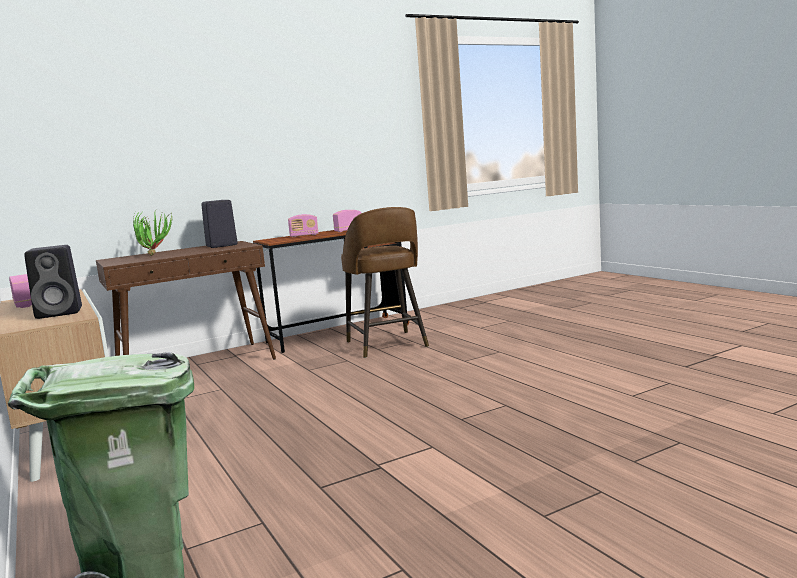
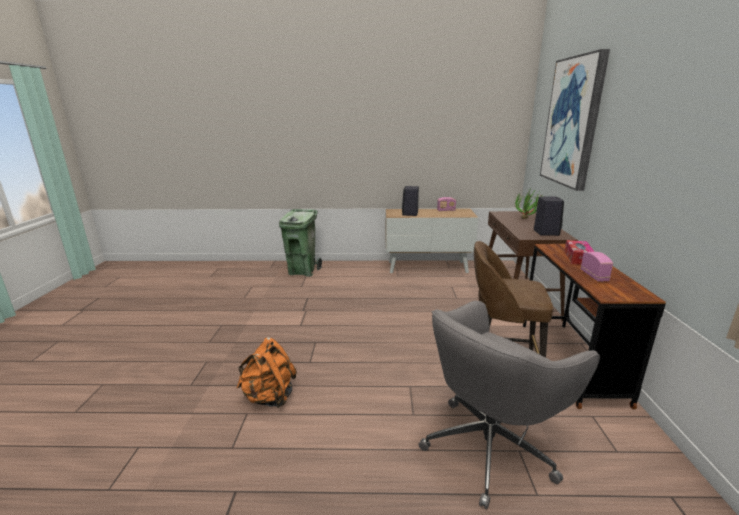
camera: 120 degrees right, 10 degrees up
radio [288,214,319,237] -> tissue box [565,240,594,265]
none -> orange backpack [237,337,297,408]
none -> grey office chair [418,301,600,509]
none -> picture [540,49,610,191]

